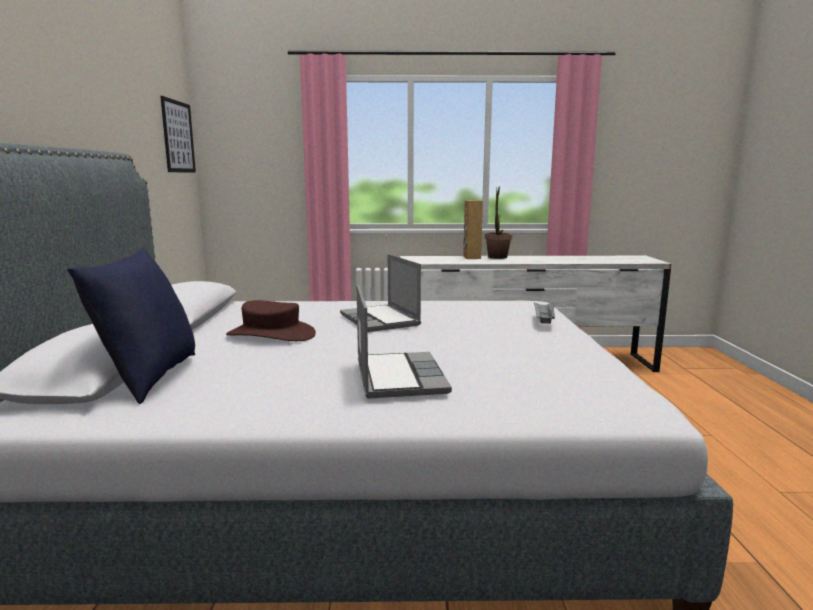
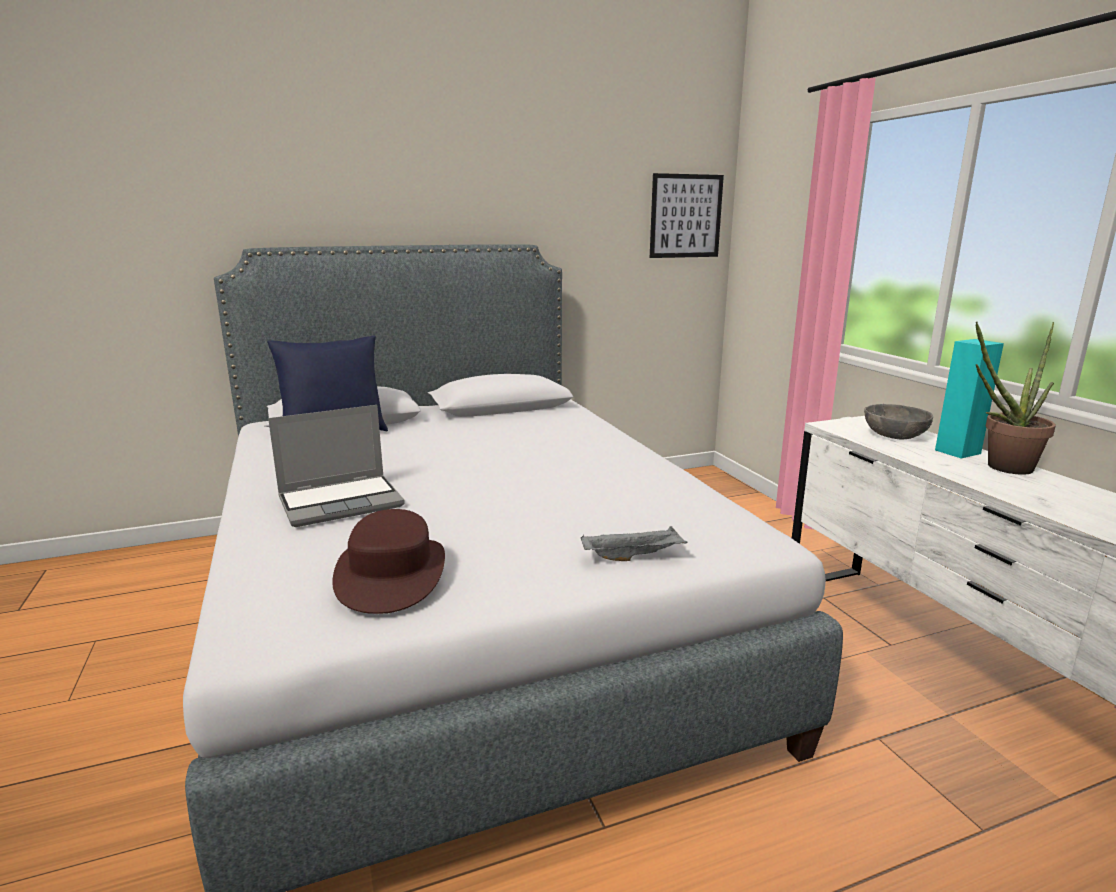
camera: 70 degrees right, 5 degrees up
brown hat [226,300,316,341] -> brown hat moved to [332,509,445,614]
laptop [340,254,421,332] -> none
brown speaker [463,200,483,259] -> turquoise speaker [935,339,1004,459]
none -> grey bowl [864,404,933,440]

